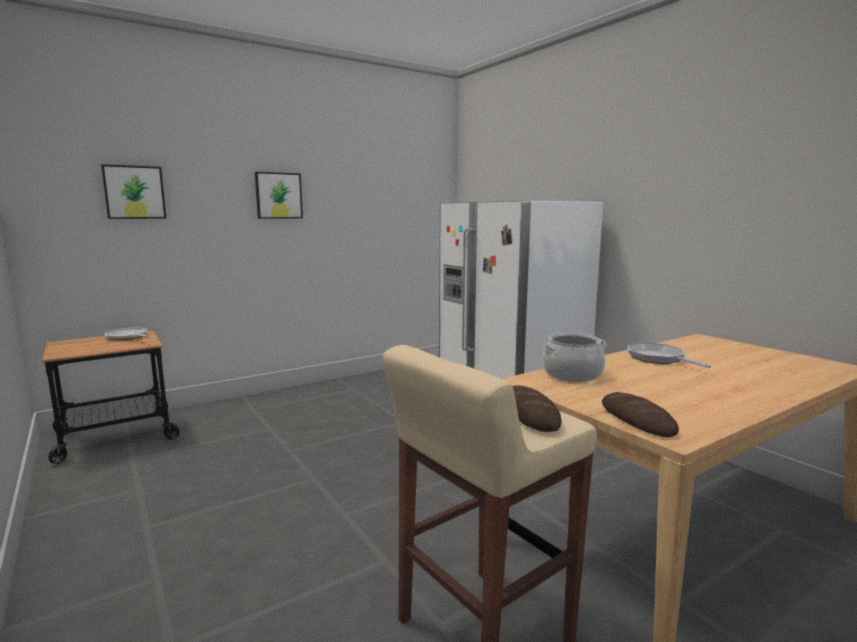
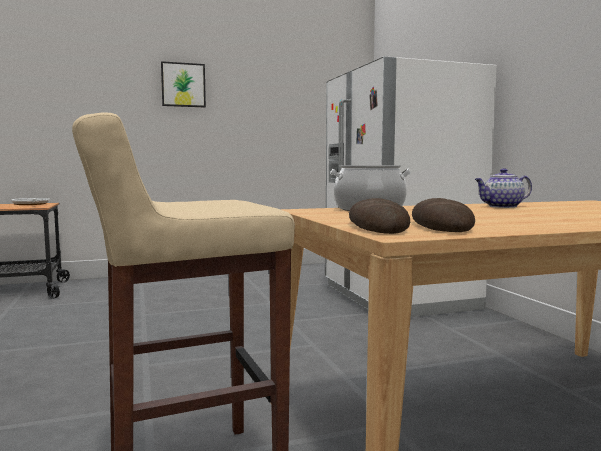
camera: 15 degrees right, 5 degrees down
picture [101,164,166,219] -> none
bread [513,385,562,432] -> bread moved to [412,198,475,232]
frying pan [628,343,711,368] -> teapot [475,168,532,208]

